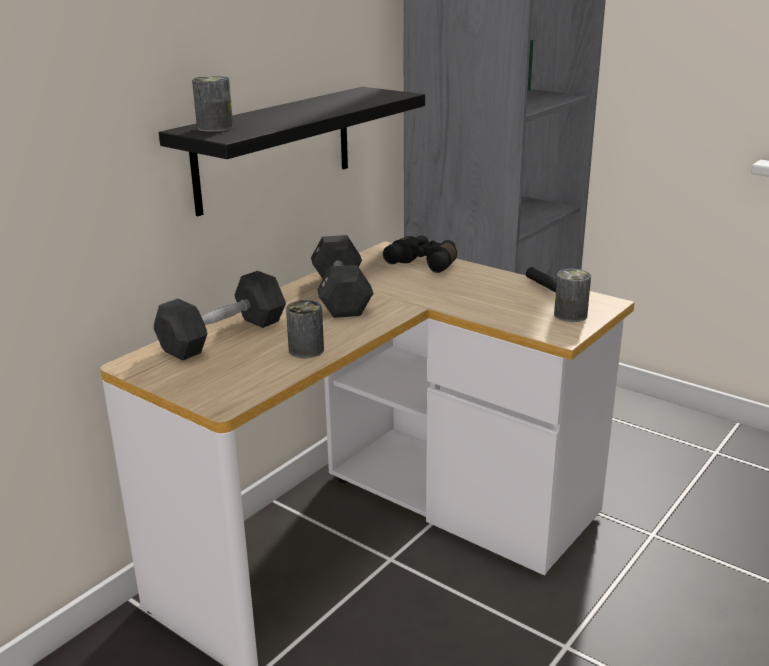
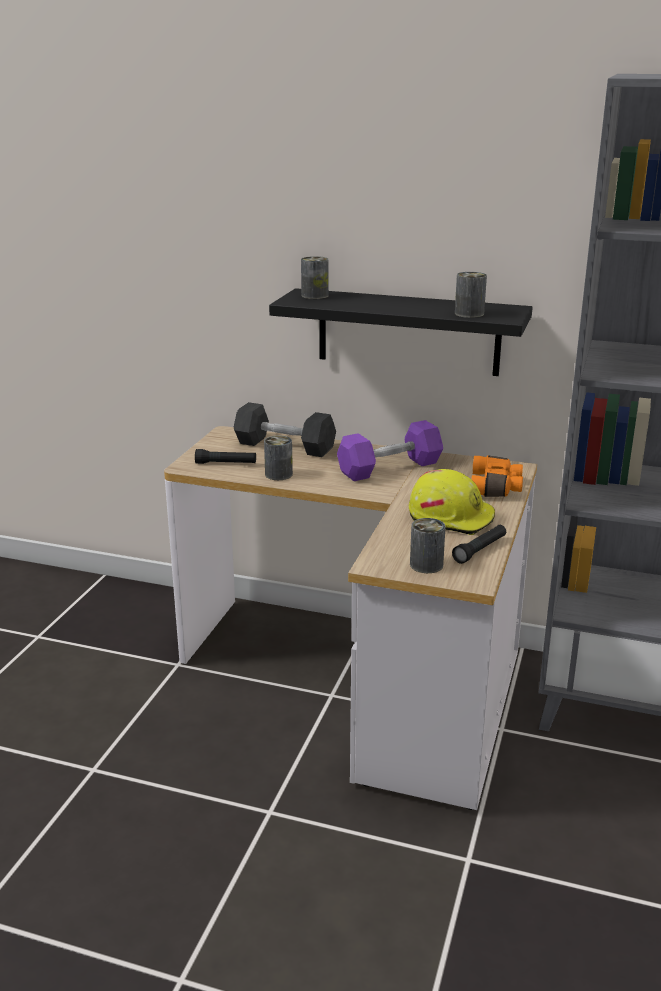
camera: 70 degrees right, 0 degrees up
black dumbbell [311,235,373,318] -> purple dumbbell [337,420,443,481]
black binoculars [383,236,457,273] -> orange binoculars [471,455,523,497]
none -> black flashlight [195,449,256,464]
none -> yellow hard hat [409,469,495,535]
none -> can [455,272,487,318]

